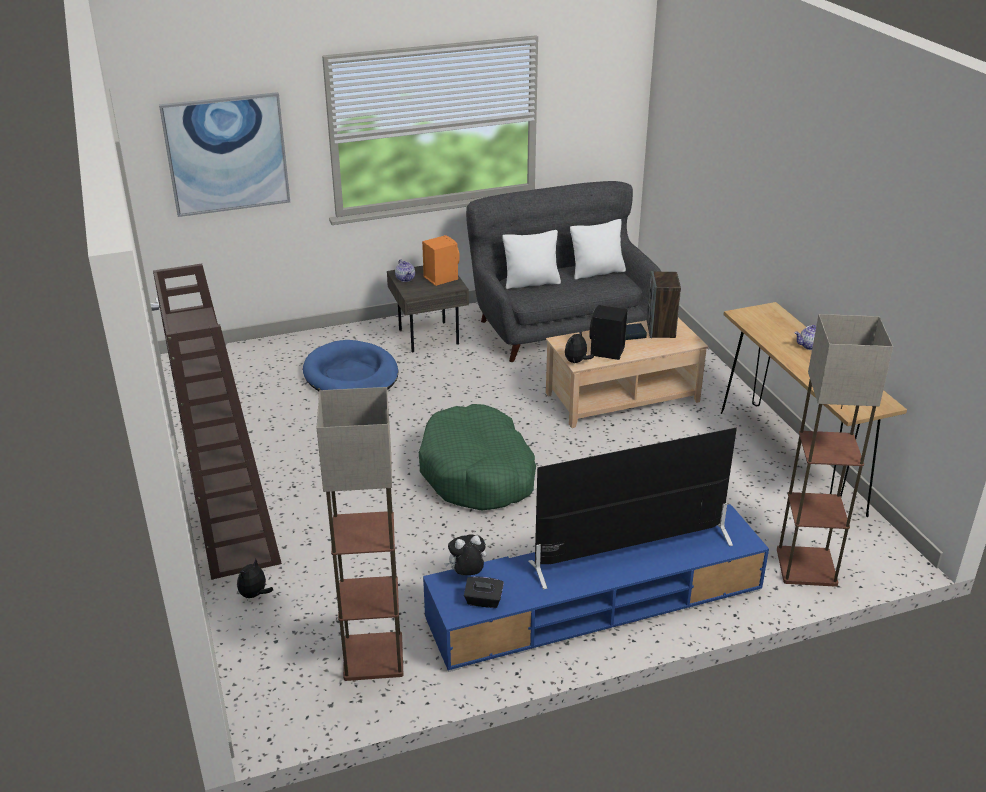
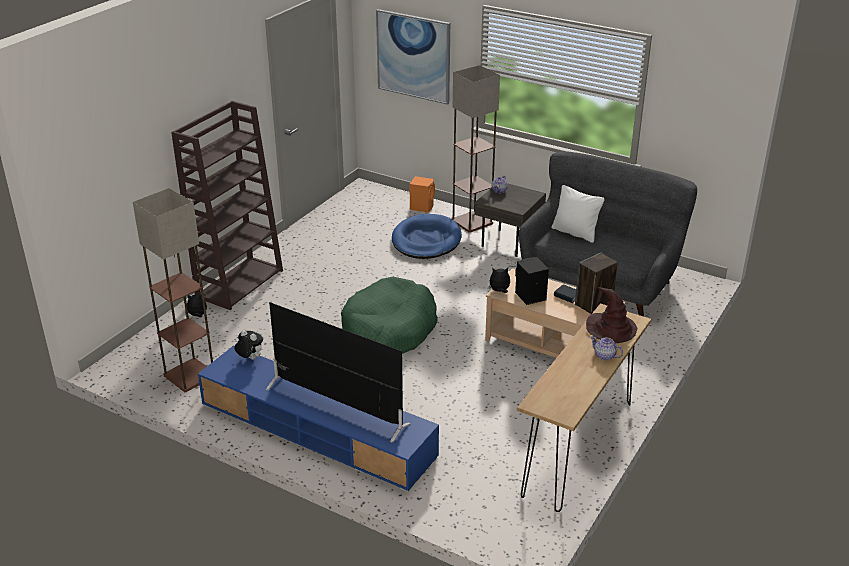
camera: 50 degrees right, 0 degrees up
orange speaker [422,235,459,286] -> orange speaker moved to [410,176,435,213]
black tissue box [464,577,504,608] -> none
white pillow [570,219,626,280] -> none
floor lamp [777,314,893,587] -> floor lamp moved to [452,65,500,233]
none -> brown hat [586,287,638,343]

